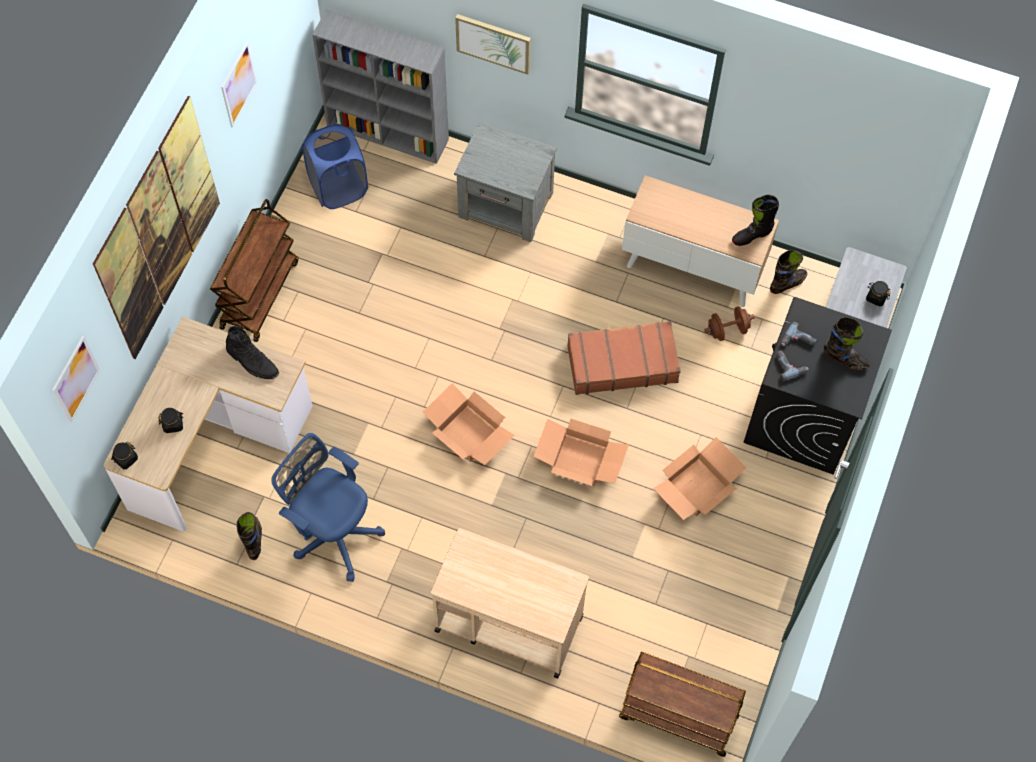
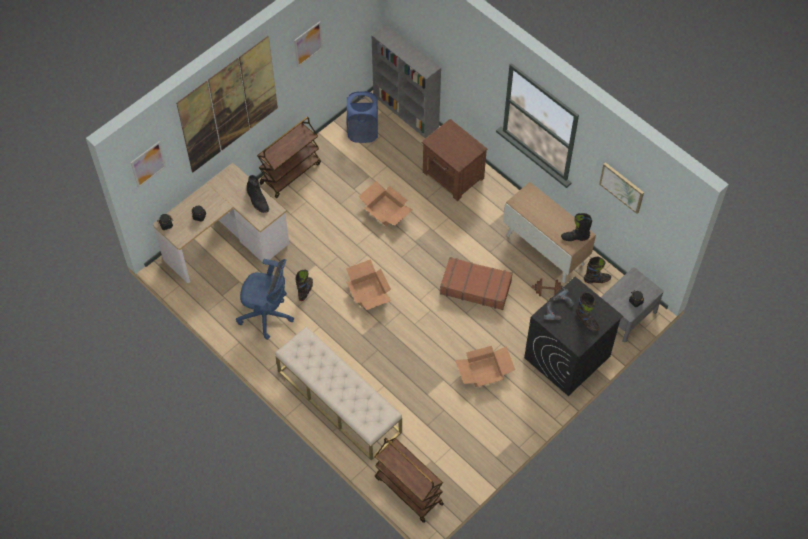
camera: 25 degrees right, 5 degrees down
black boot [236,512,262,560] -> black boot moved to [295,270,313,301]
blue office chair [271,433,385,582] -> blue office chair turned 135 degrees clockwise [236,259,294,340]
beige cart [431,528,589,678] -> beige bench [275,327,402,460]
grey nightstand [454,122,557,242] -> brown nightstand [422,119,488,201]
picture [455,14,531,75] -> picture moved to [599,162,644,214]
cardboard box [533,419,629,486] -> cardboard box moved to [358,181,413,226]

